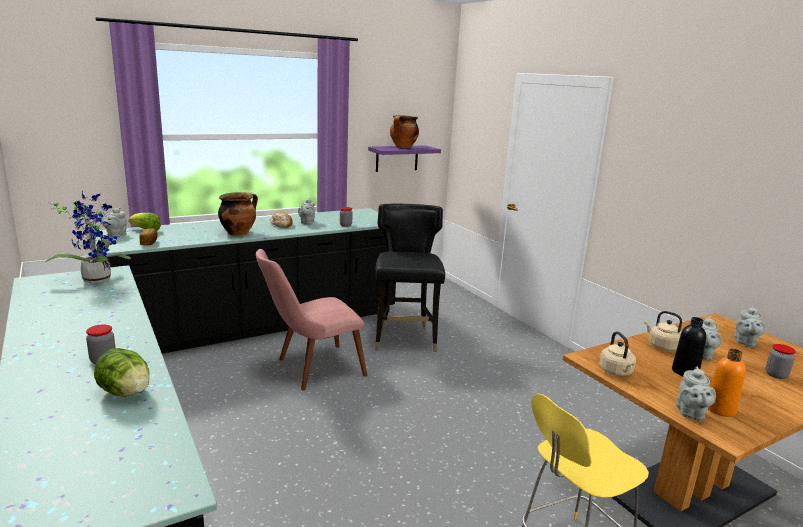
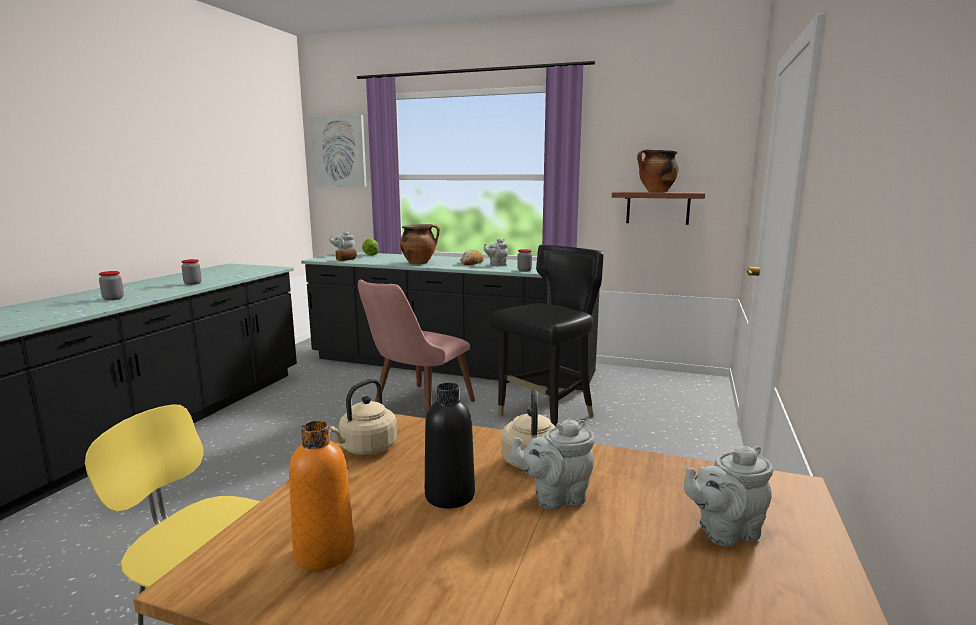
camera: 50 degrees right, 5 degrees down
potted plant [46,191,131,283] -> none
lettuce [94,348,150,397] -> none
pink chair [256,249,367,390] -> pink chair turned 75 degrees counterclockwise [358,279,475,418]
purple shelf [368,145,441,172] -> brown shelf [612,192,705,225]
grey teapot [676,366,716,421] -> none
jar [765,344,796,379] -> jar moved to [181,259,202,285]
none -> picture [311,115,367,187]

